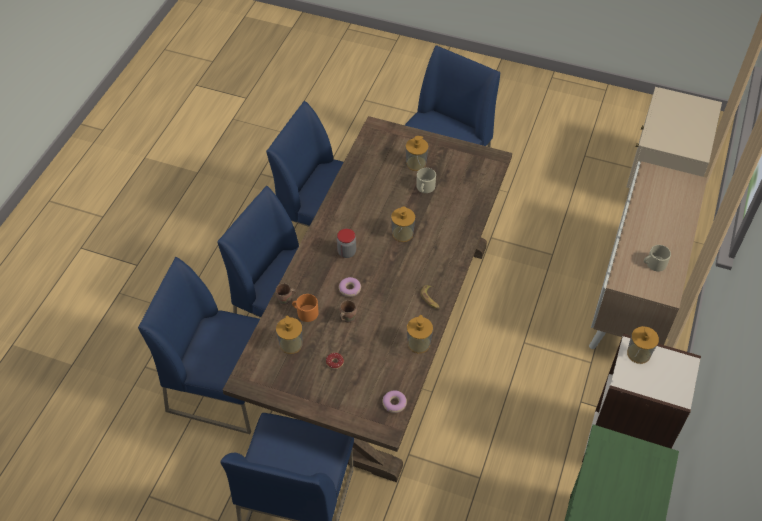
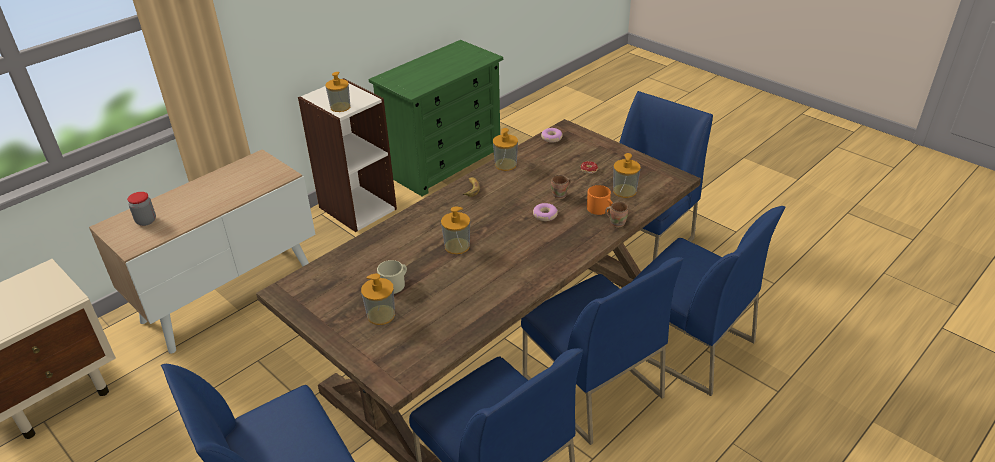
camera: 155 degrees left, 15 degrees down
jar [337,229,356,258] -> jar moved to [127,192,156,226]
beige mug [644,245,671,271] -> none

